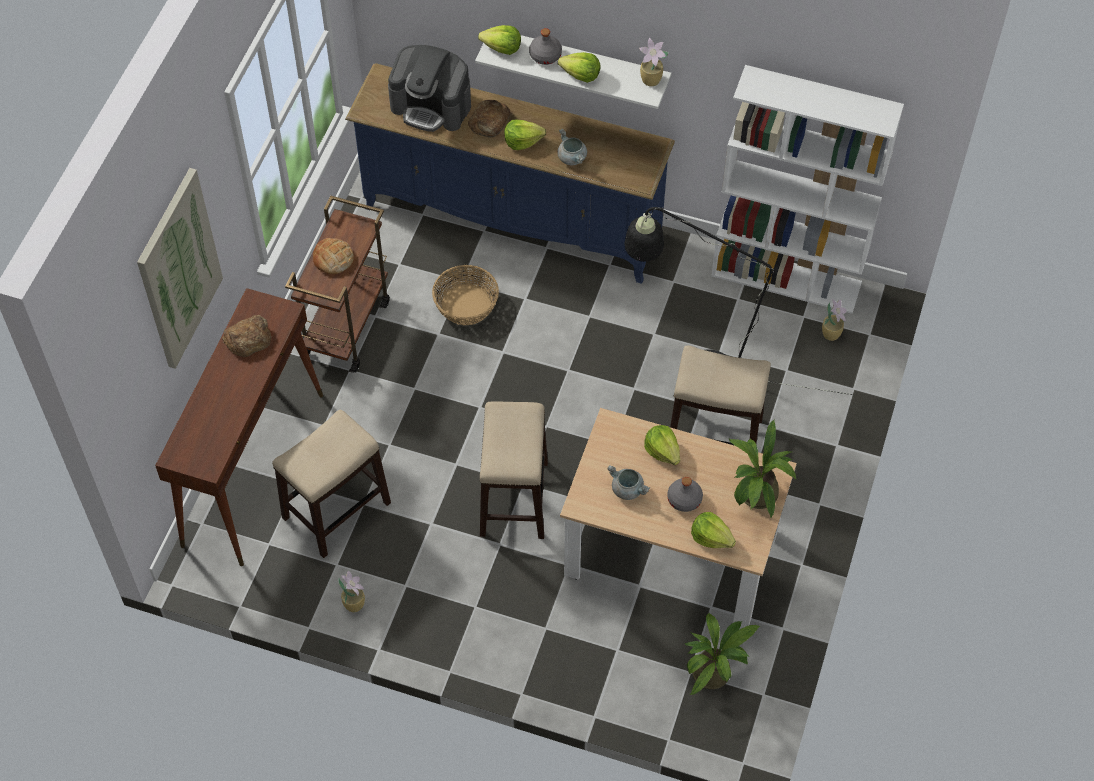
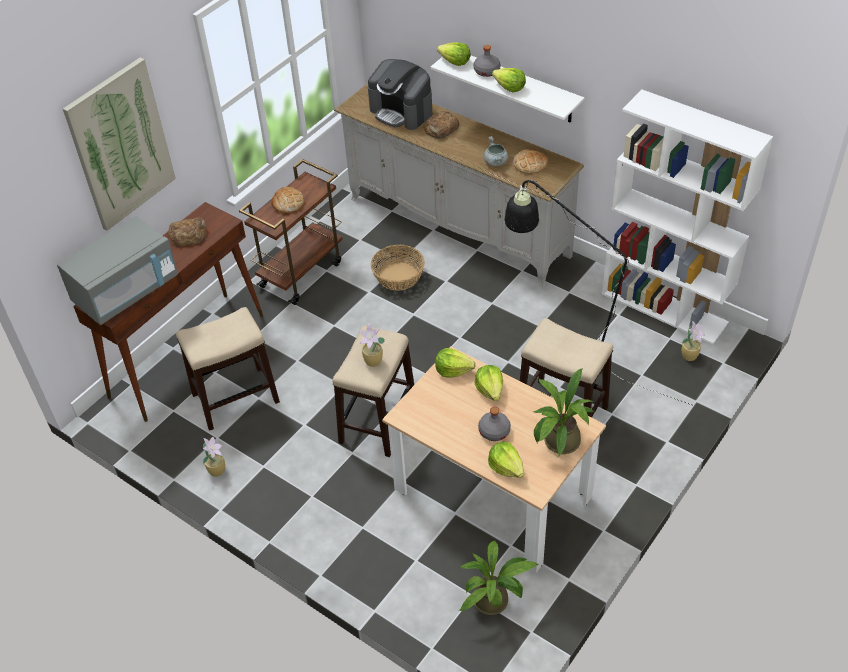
camera: 20 degrees right, 10 degrees down
blue cabinet [345,63,675,284] -> grey cabinet [334,83,584,288]
lettuce [504,120,546,150] -> lettuce moved to [435,348,476,378]
grey cooking pot [607,465,650,500] -> none
potted plant [639,38,669,86] -> potted plant moved to [360,323,385,367]
none -> grey microwave [57,216,178,325]
none -> bread [513,149,548,174]

